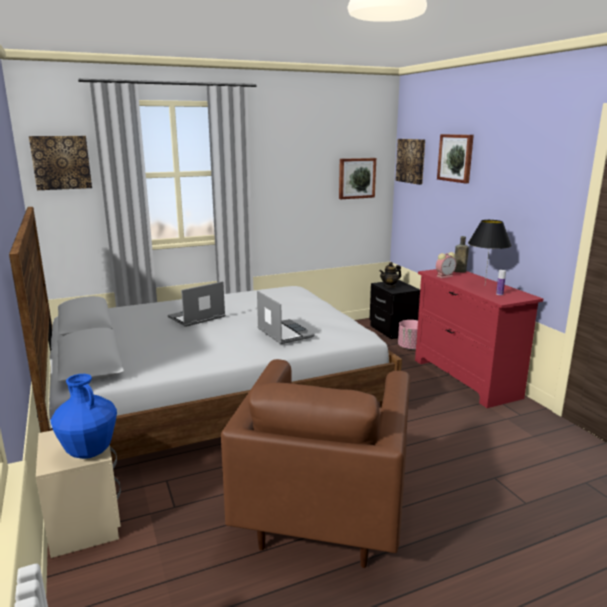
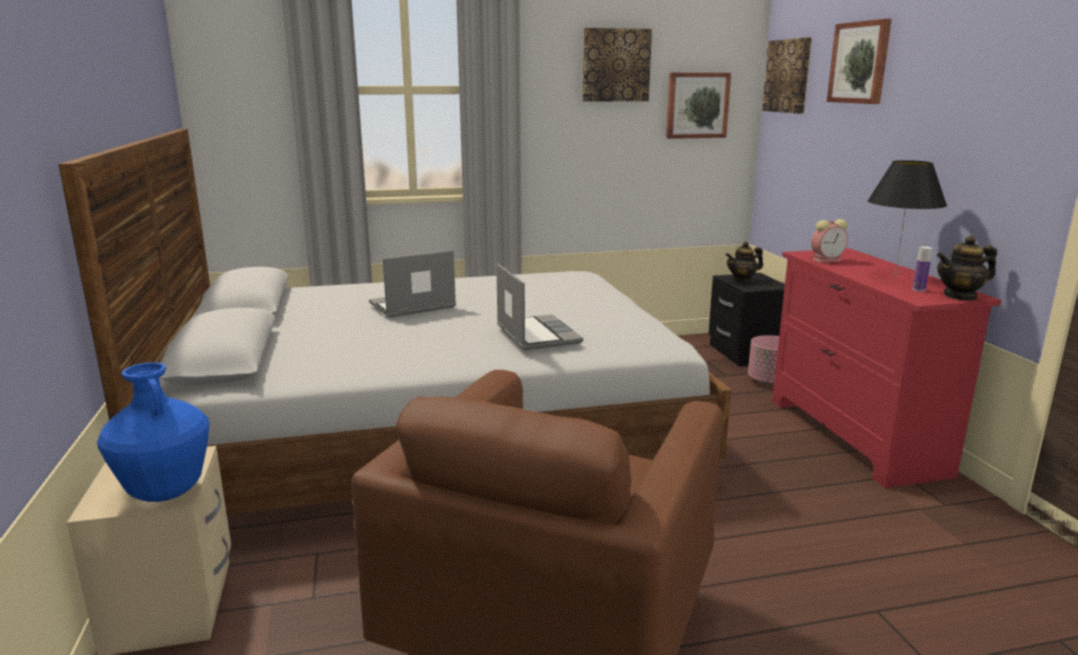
camera: 10 degrees right, 0 degrees up
picture [29,136,92,190] -> picture moved to [583,28,652,102]
brown bottle [454,236,469,273] -> none
none -> teapot [936,236,997,301]

